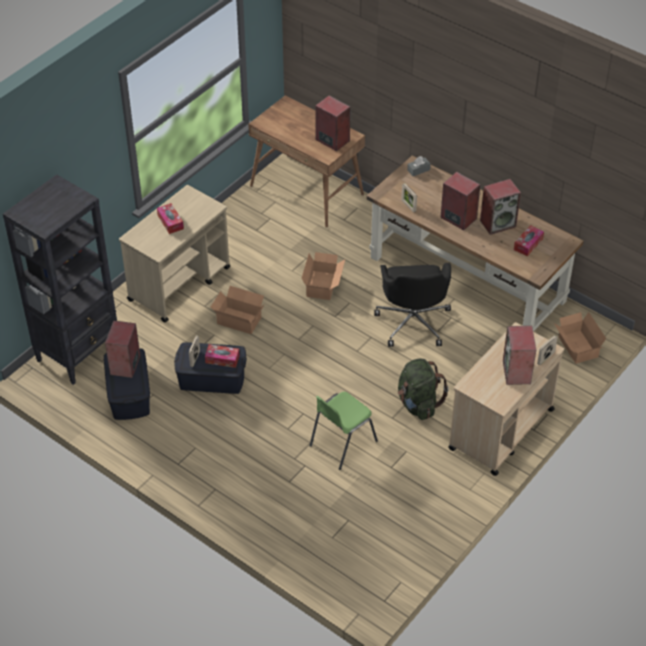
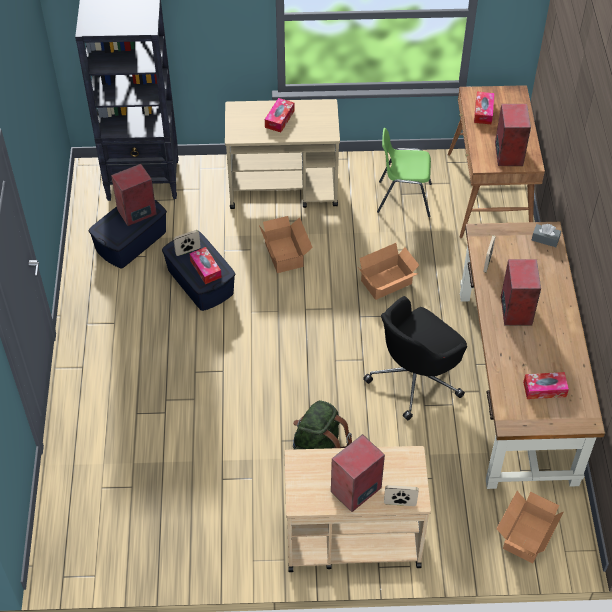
camera: 50 degrees right, 5 degrees up
green chair [309,392,378,470] -> green chair moved to [377,128,432,217]
speaker [480,179,521,235] -> none
none -> tissue box [474,92,494,125]

